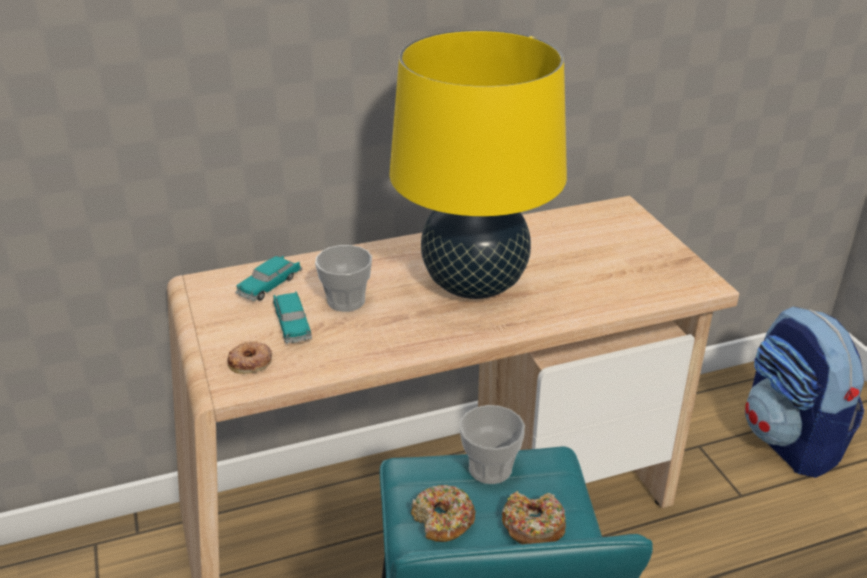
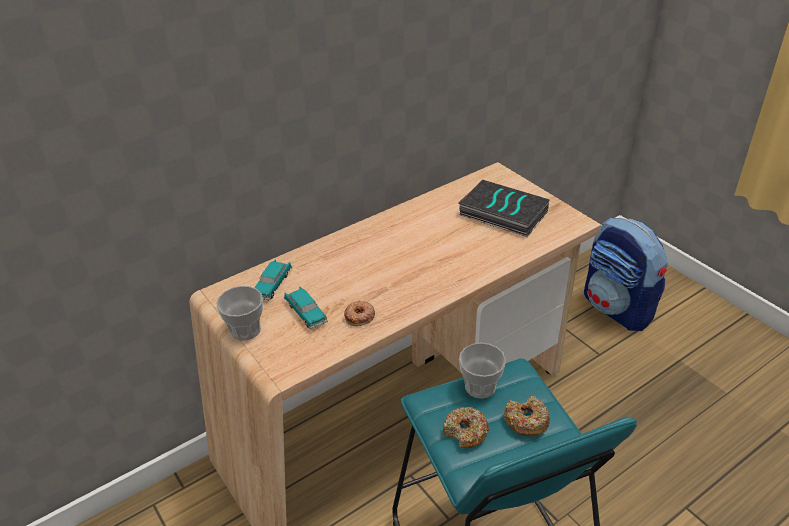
camera: 15 degrees left, 5 degrees up
donut [227,341,272,374] -> donut moved to [344,301,375,326]
cup [315,245,372,312] -> cup moved to [216,286,263,341]
yellow table lamp [389,30,567,299] -> none
none -> book [459,180,549,237]

